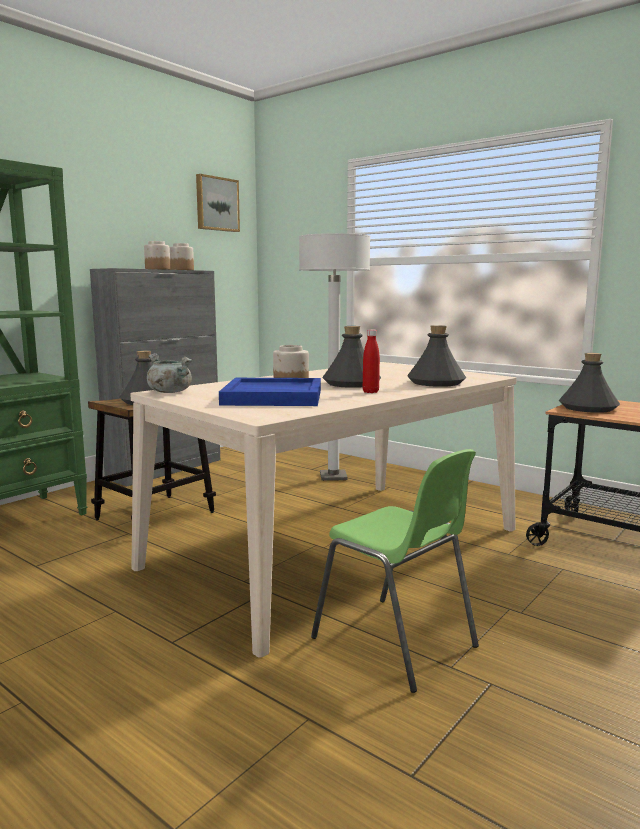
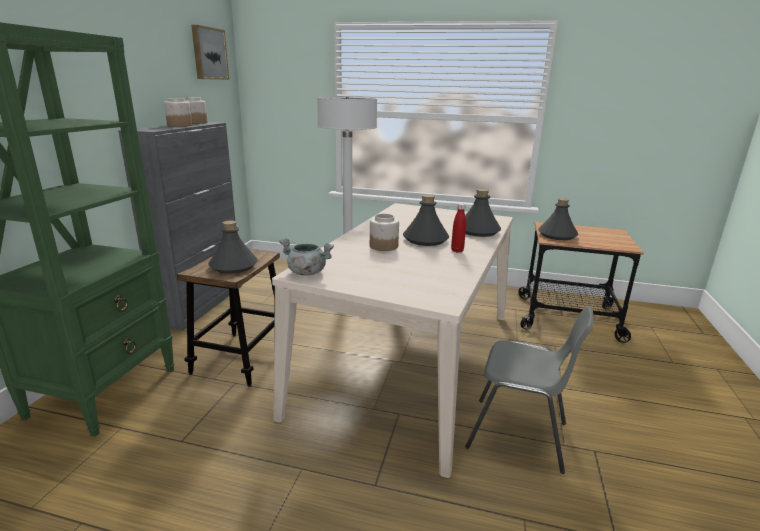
camera: 25 degrees left, 10 degrees up
blue tray [219,378,321,406] -> none
green chair [311,449,479,693] -> grey chair [465,306,594,474]

